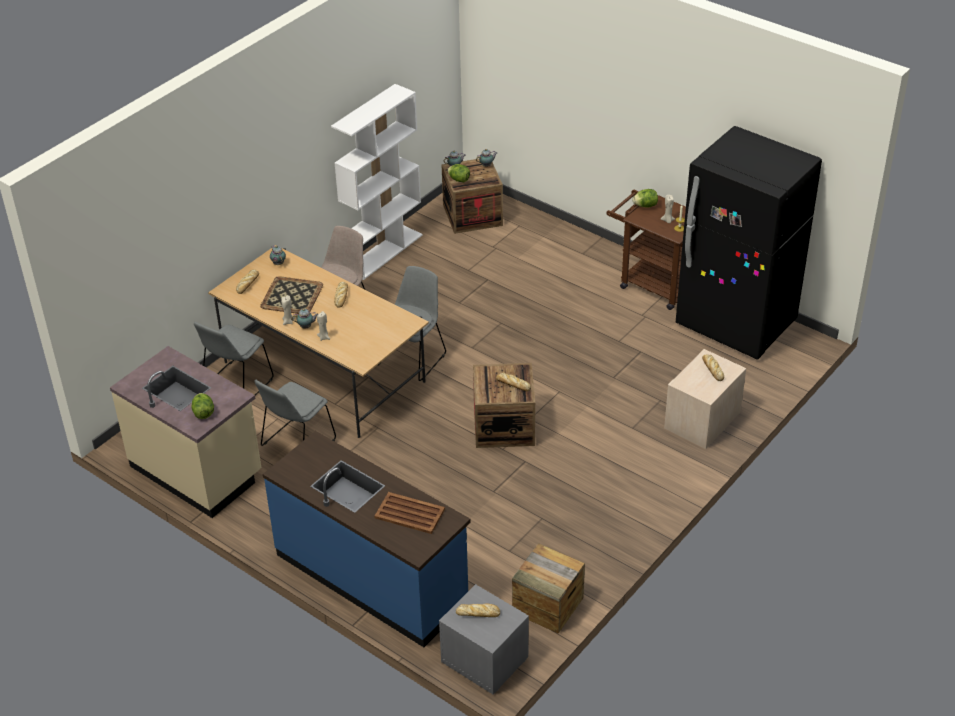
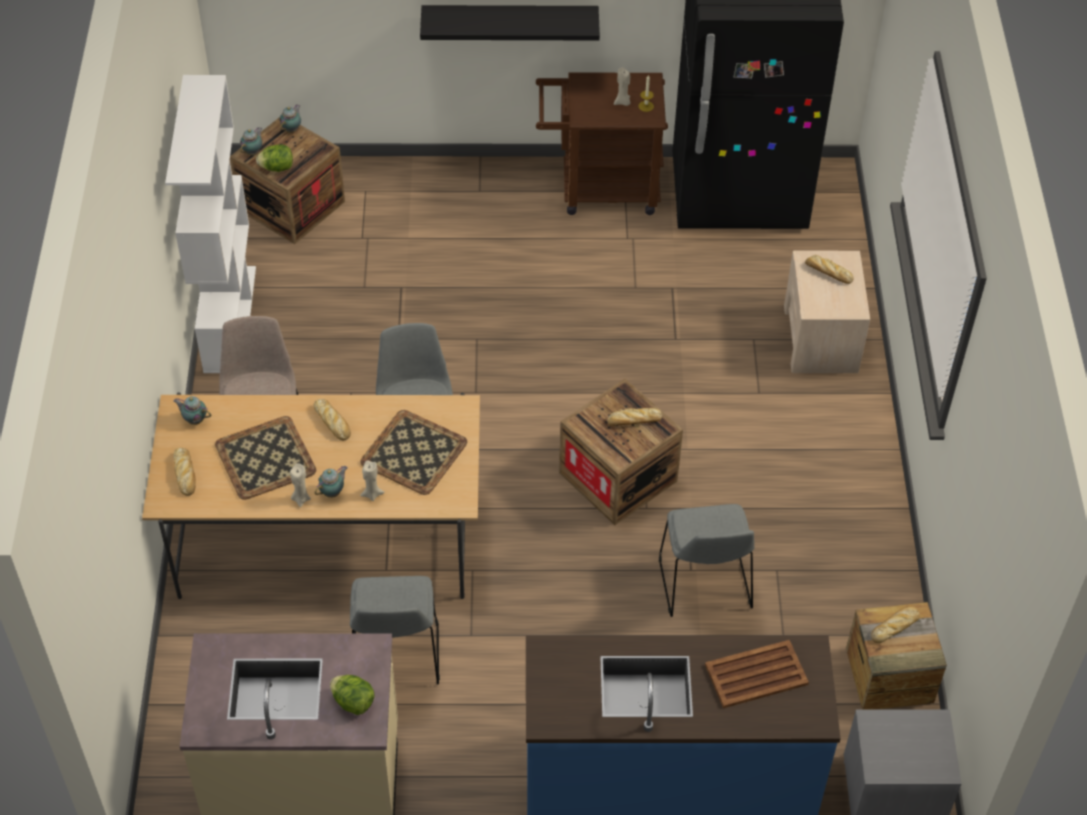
camera: 40 degrees left, 10 degrees up
grey chair [194,322,273,396] -> grey chair moved to [659,504,755,617]
bread [456,604,500,617] -> bread moved to [871,606,920,643]
lettuce [632,189,658,208] -> none
none -> tray [361,410,467,495]
none -> black shelf [420,5,600,40]

